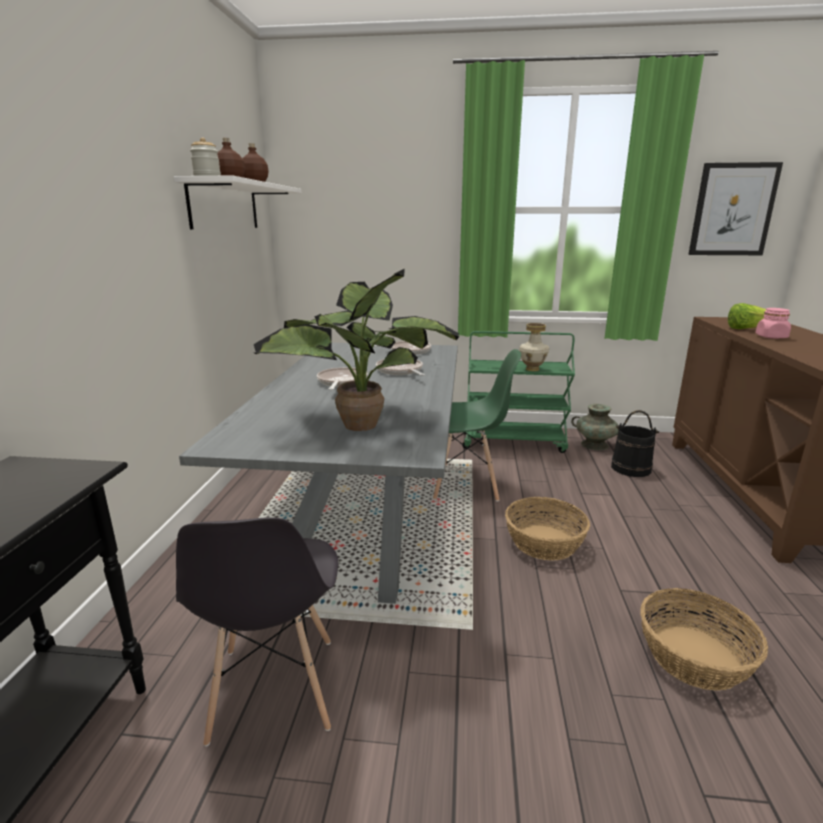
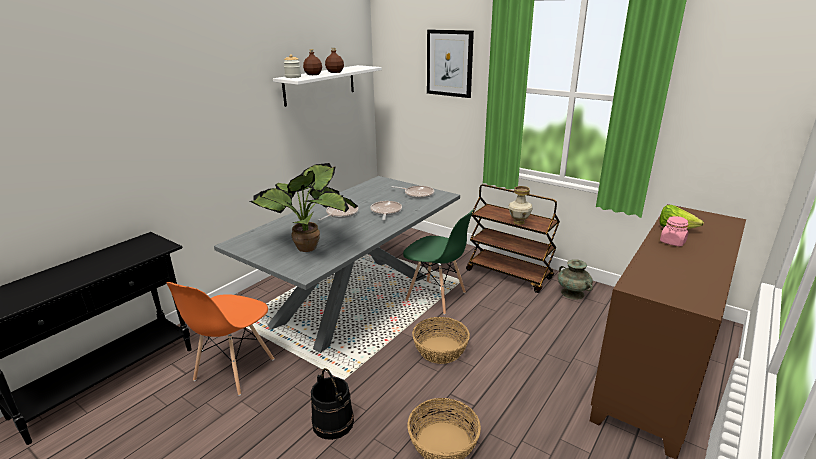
camera: 30 degrees right, 5 degrees up
grey chair [176,517,338,747] -> orange chair [166,282,275,396]
green cart [462,331,575,453] -> brown cart [466,184,560,293]
black bucket [611,410,660,477] -> black bucket moved to [311,368,354,440]
picture [688,162,783,255] -> picture moved to [427,30,474,98]

